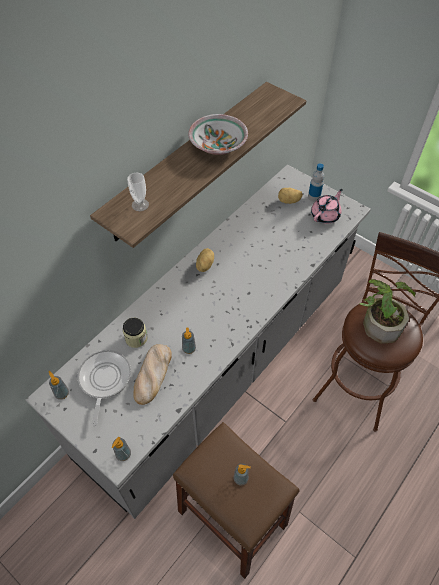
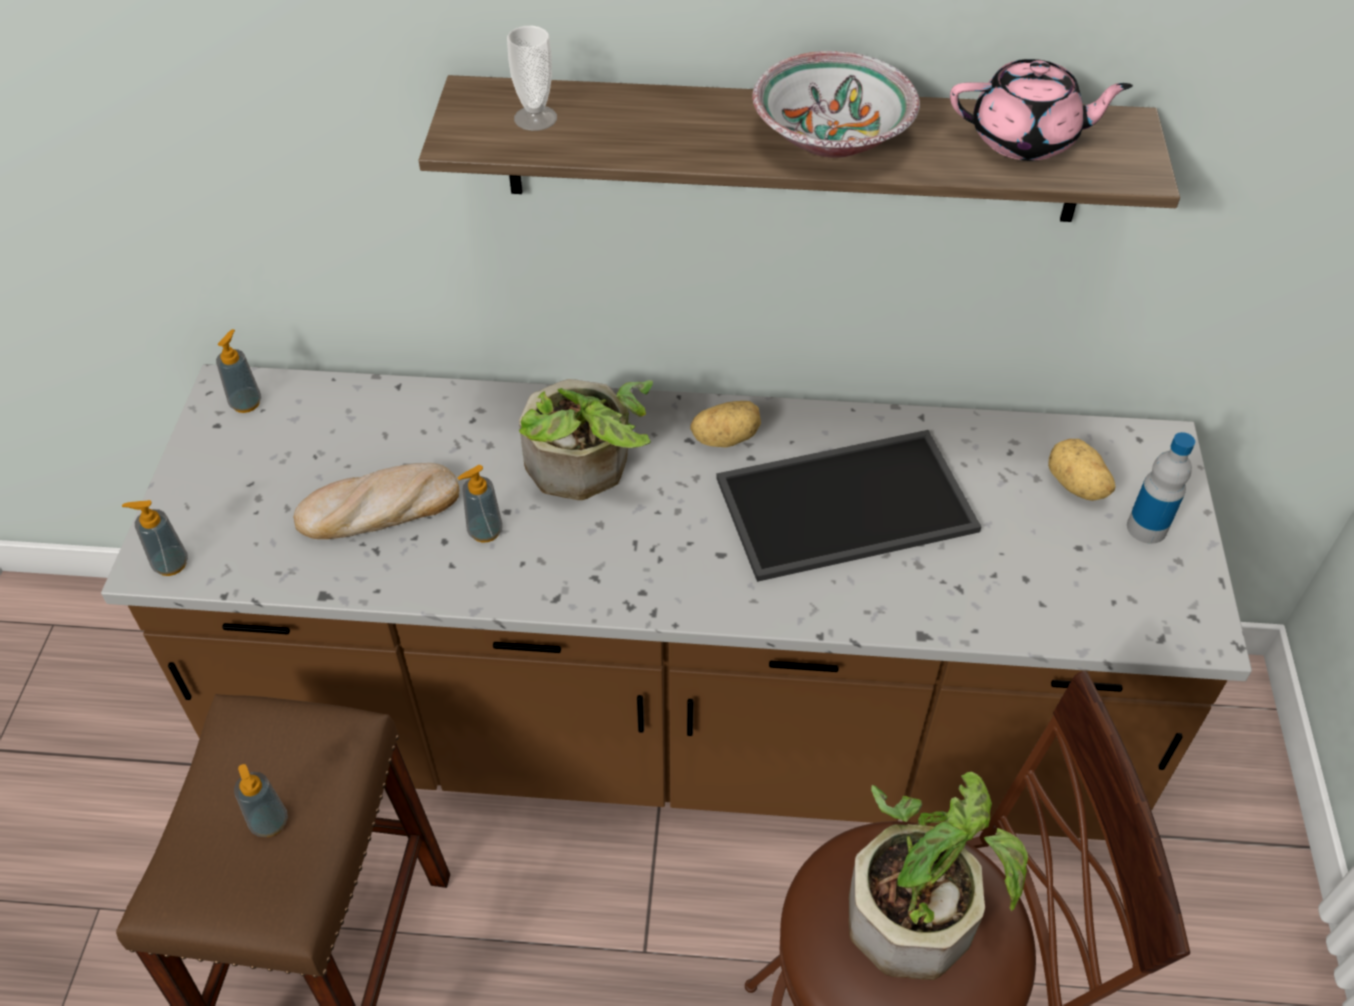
camera: 55 degrees right, 5 degrees down
grey counter [26,165,371,519] -> brown counter [101,364,1252,840]
frying pan [77,350,131,426] -> none
jar [123,318,147,348] -> none
pink teapot [311,189,343,224] -> pink teapot moved to [950,59,1133,161]
none -> potted plant [519,379,653,500]
none -> tray [716,430,981,582]

